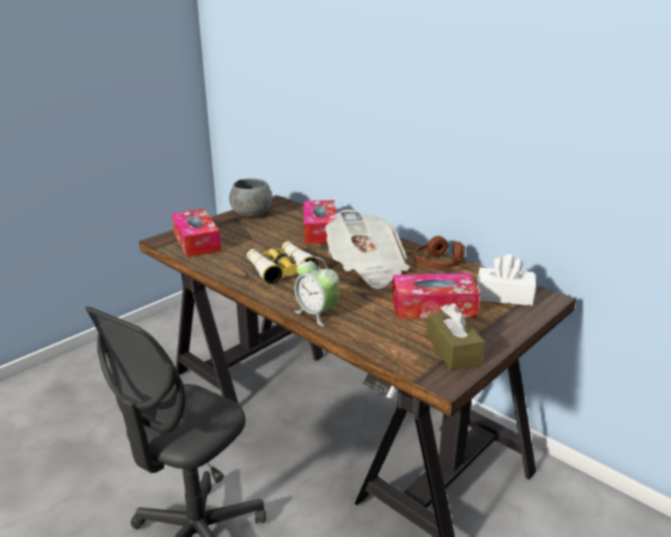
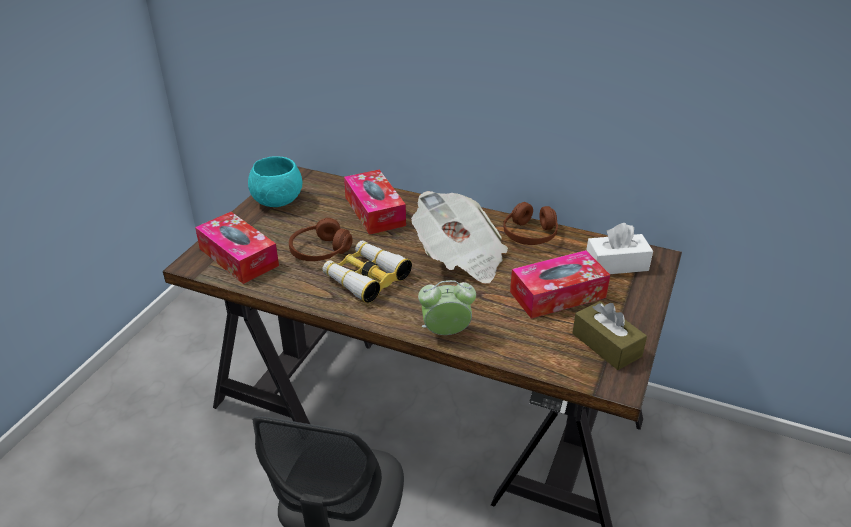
camera: 20 degrees left, 10 degrees up
grey bowl [229,178,273,217] -> turquoise bowl [248,156,302,207]
alarm clock [294,257,339,326] -> alarm clock turned 150 degrees clockwise [418,280,476,335]
none -> brown headphones [289,218,353,261]

